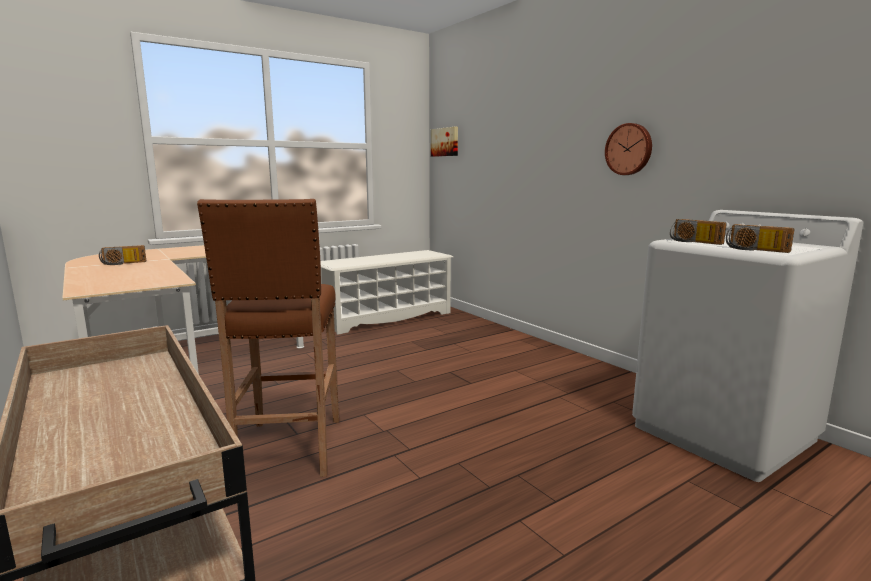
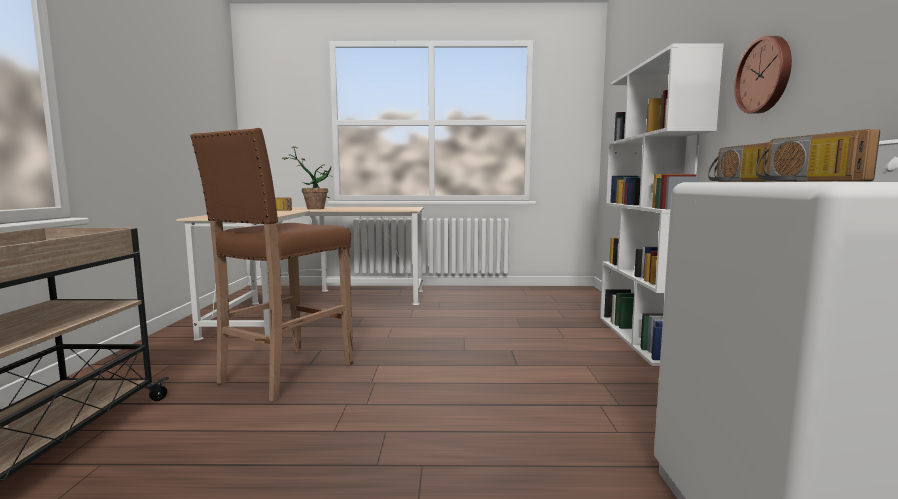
camera: 35 degrees right, 5 degrees down
white shoe rack [321,250,453,335] -> none
picture [431,127,458,157] -> none
none -> potted plant [282,146,331,209]
none -> white bookcase [600,43,724,366]

